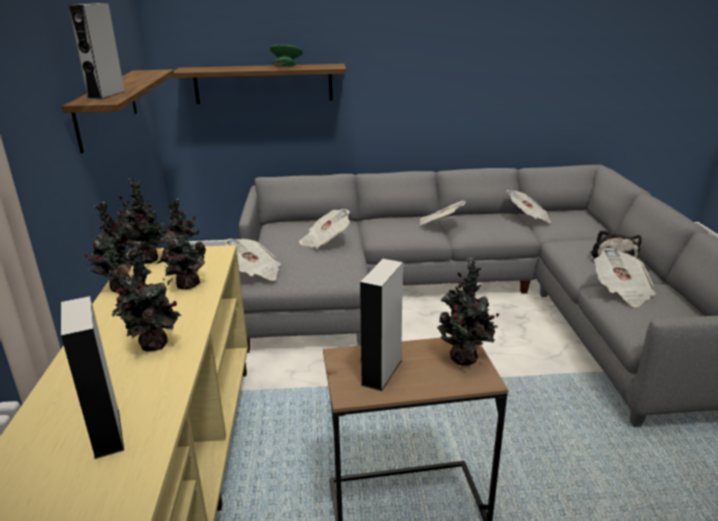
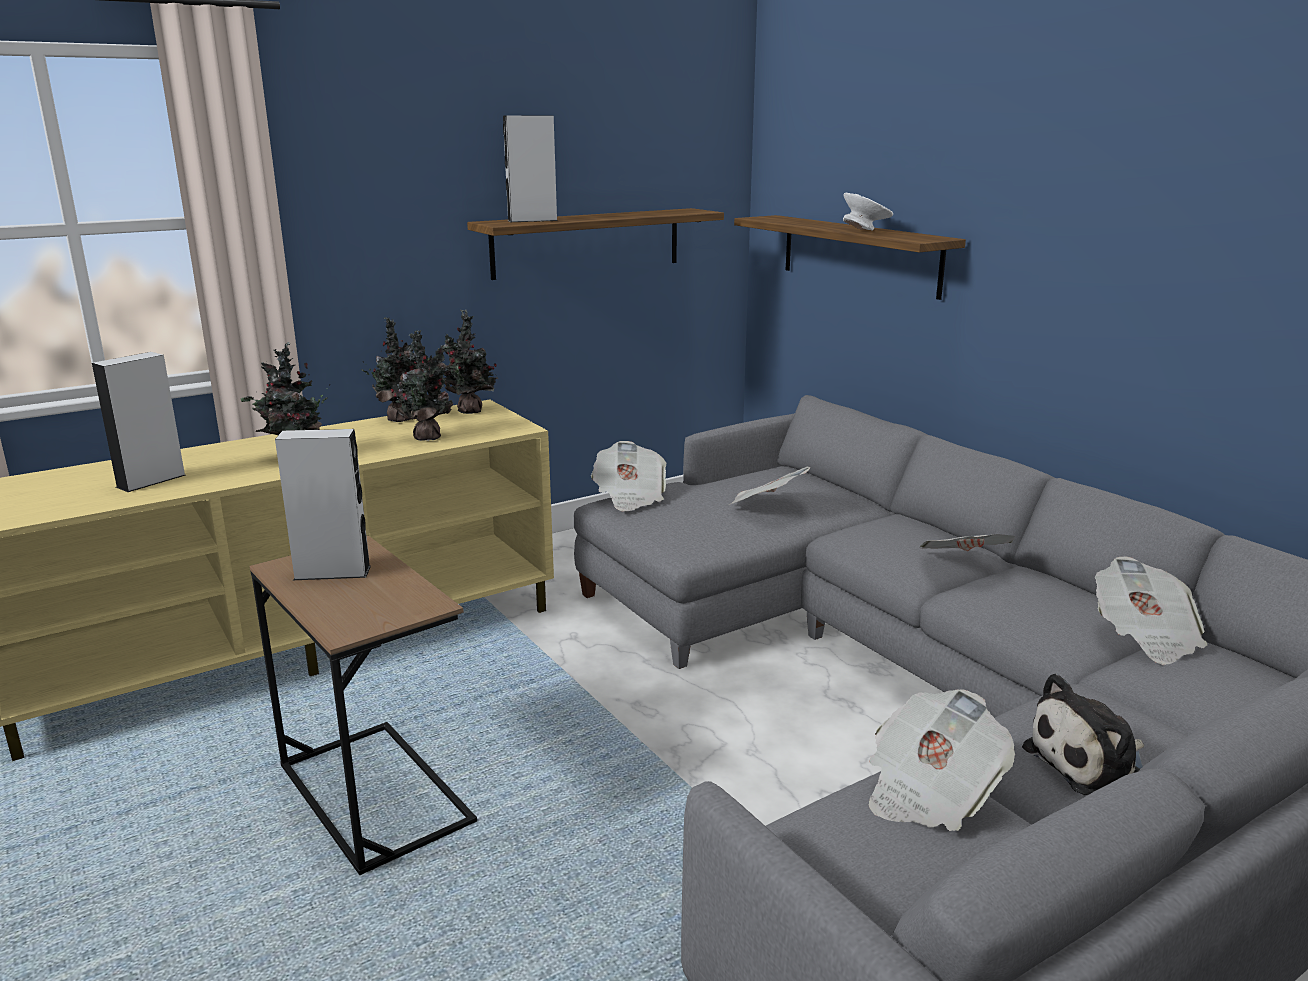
camera: 60 degrees right, 5 degrees down
green bowl [270,45,303,67] -> white bowl [843,193,893,231]
potted plant [437,257,499,366] -> none

